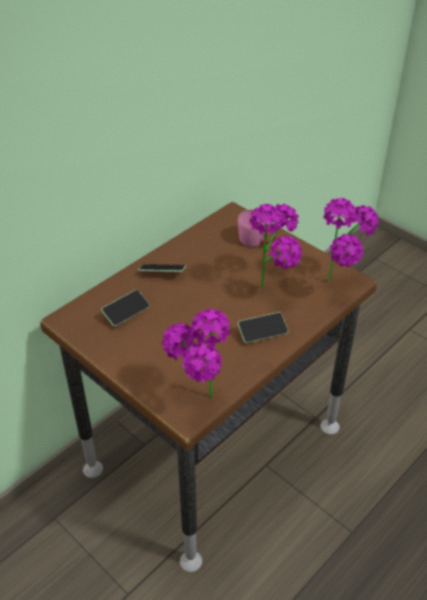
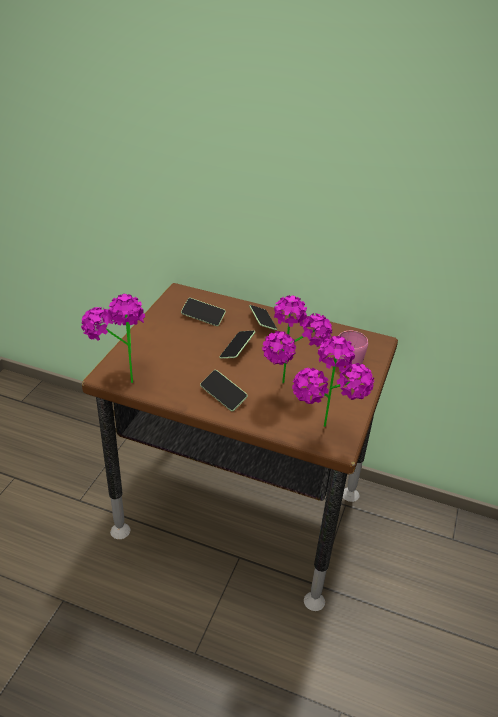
camera: 65 degrees right, 5 degrees down
none -> phone [219,330,255,359]

